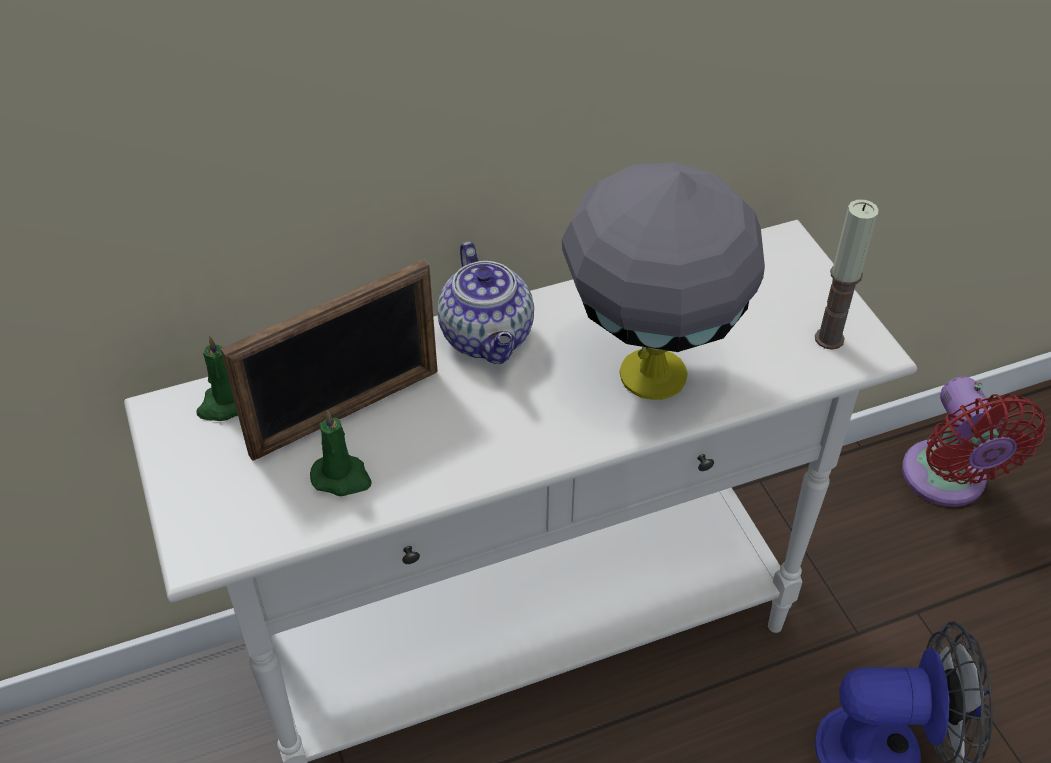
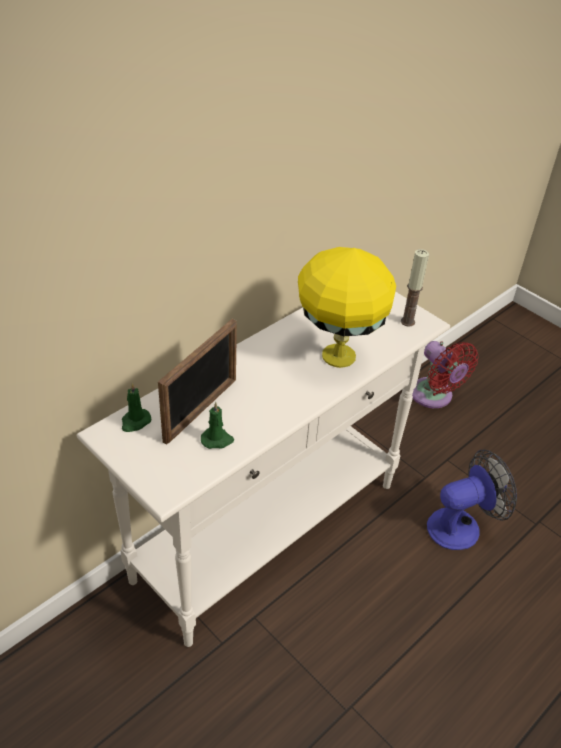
camera: 25 degrees left, 5 degrees down
teapot [437,242,534,364] -> none
grey table lamp [562,162,765,400] -> yellow table lamp [298,247,396,368]

